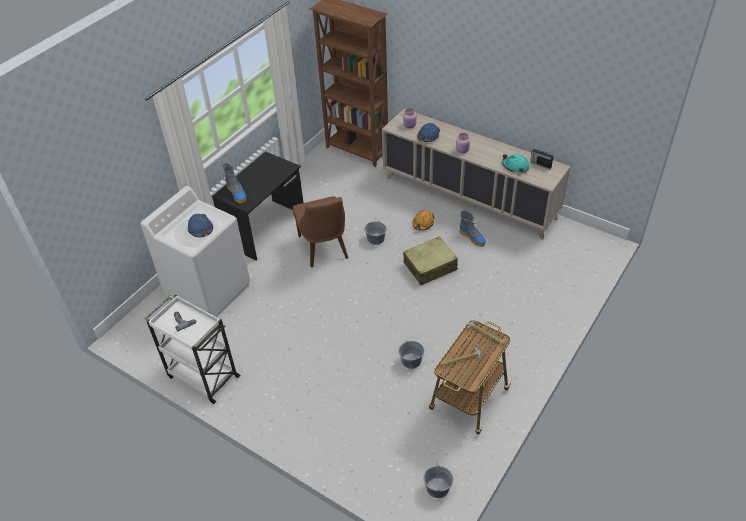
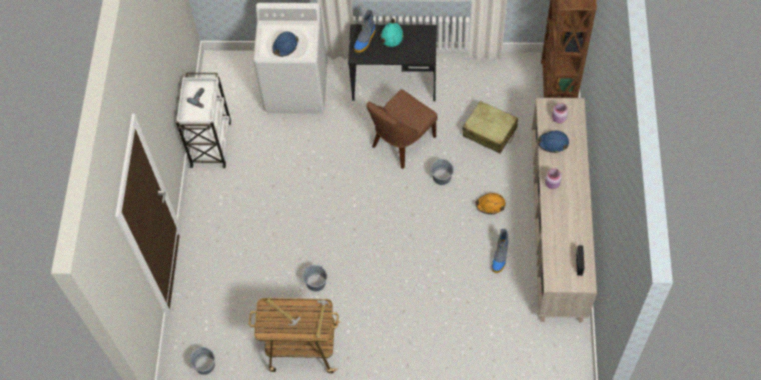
camera: 60 degrees right, 15 degrees up
beige suitcase [403,236,458,285] -> beige suitcase moved to [463,101,518,153]
turquoise hard hat [502,154,530,173] -> turquoise hard hat moved to [381,18,404,47]

